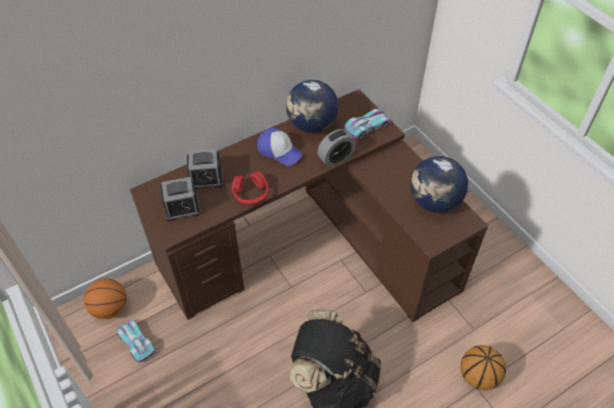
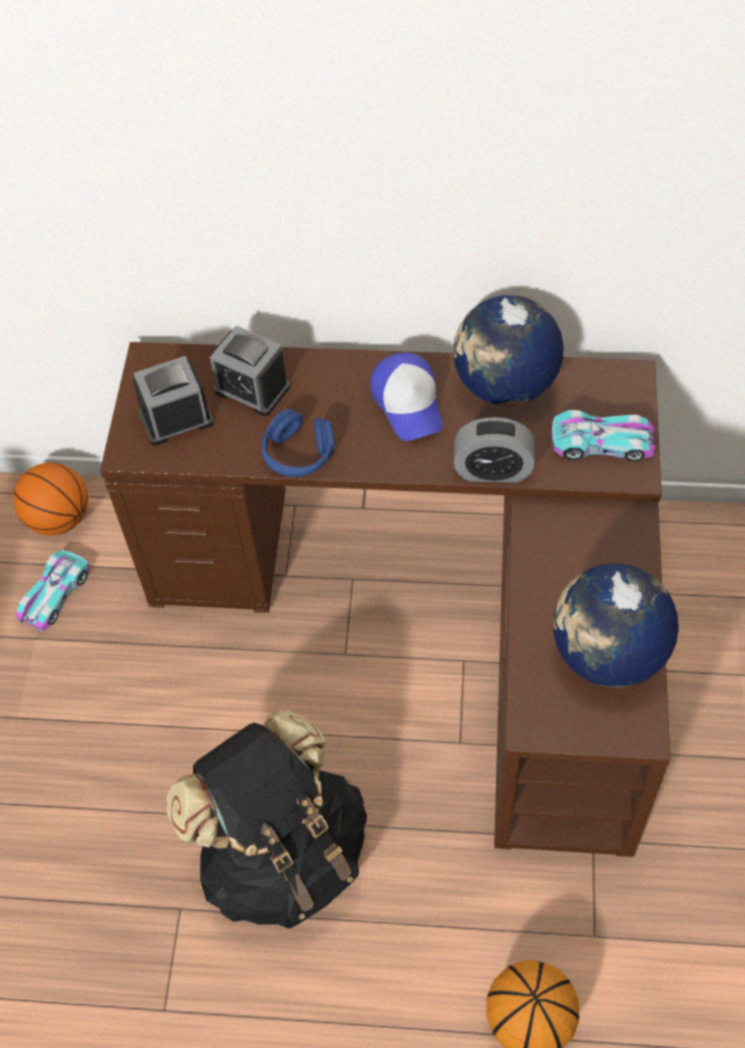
camera: 40 degrees right, 5 degrees up
toy car [117,320,155,362] -> toy car turned 150 degrees counterclockwise [16,550,89,631]
alarm clock [160,177,201,222] -> alarm clock turned 135 degrees clockwise [133,356,214,445]
red headphones [232,172,269,205] -> blue headphones [261,409,334,477]

